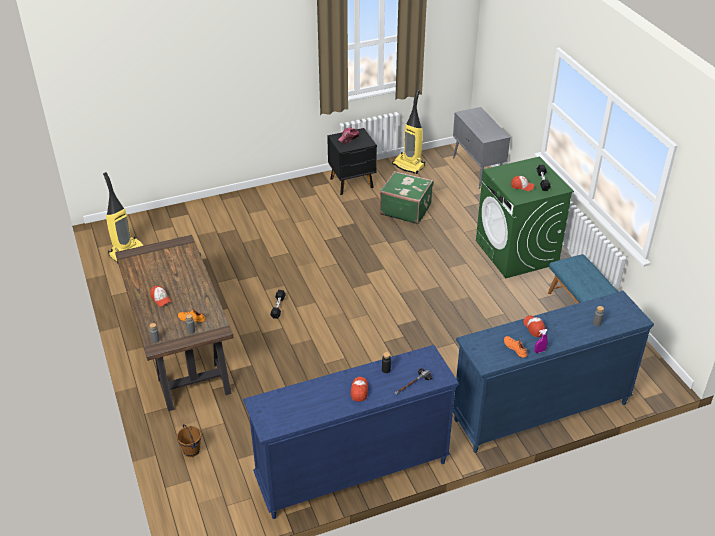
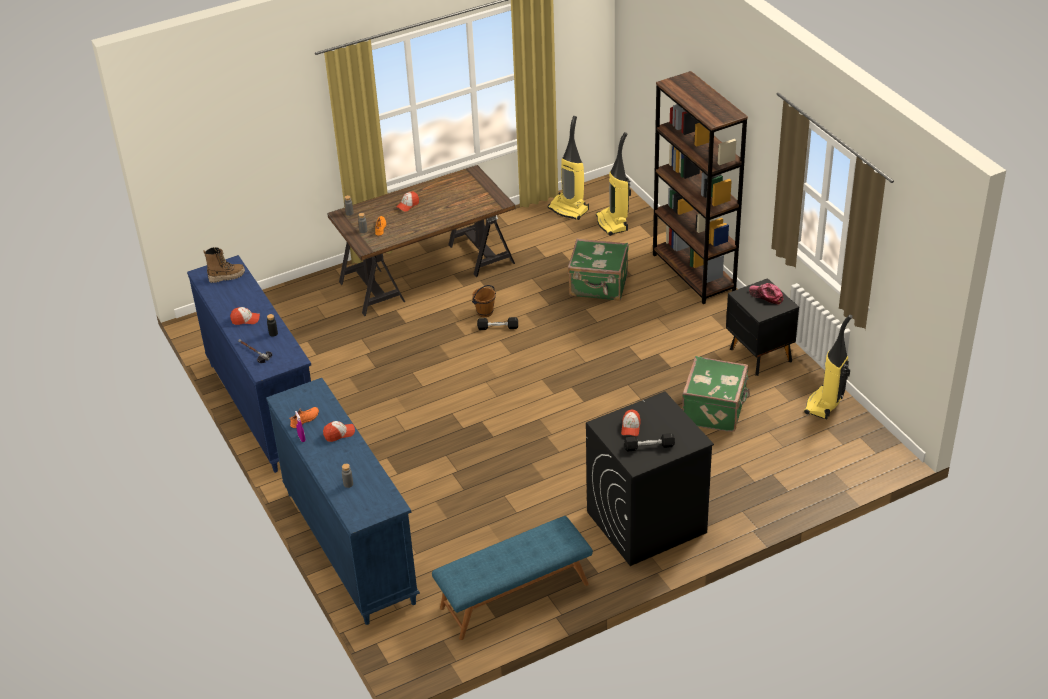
camera: 85 degrees right, 0 degrees up
brown bucket [177,424,201,457] -> brown bucket moved to [472,285,496,317]
grey cabinet [453,107,510,189] -> none
green washing machine [476,156,574,278] -> black washing machine [586,391,714,566]
none -> boot [203,247,245,283]
none -> green suitcase [568,238,629,301]
none -> vacuum cleaner [596,132,631,236]
none -> brown bookcase [653,71,748,304]

